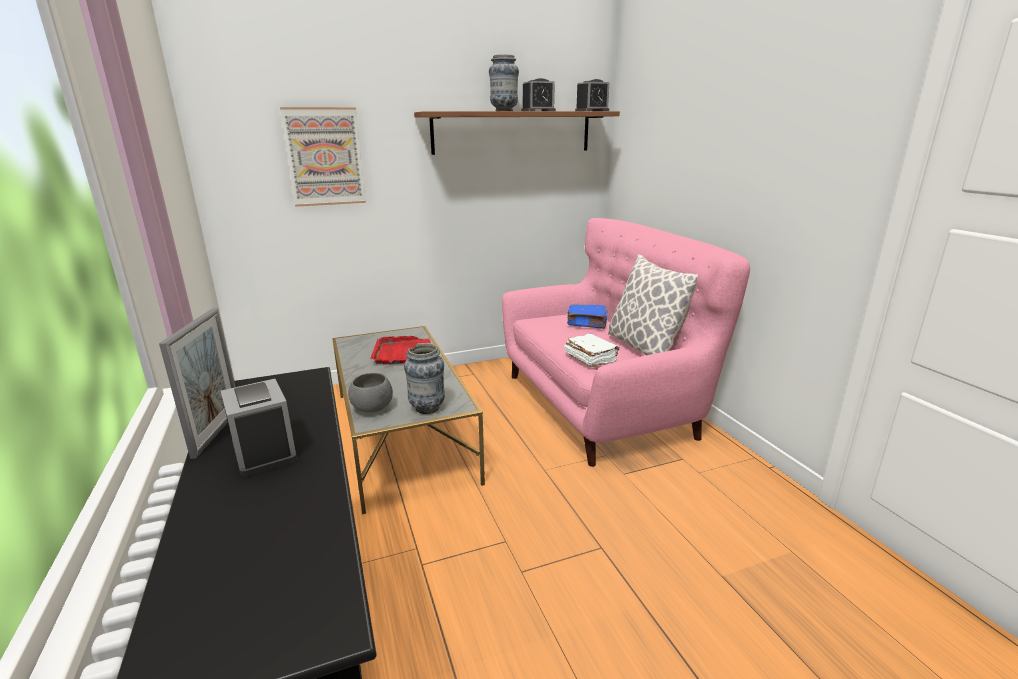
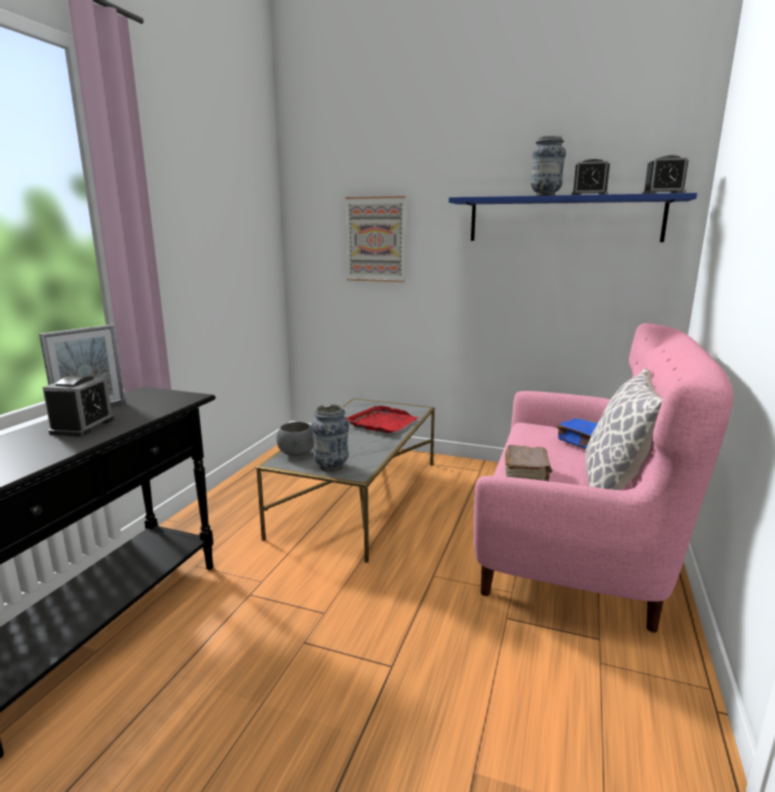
camera: 40 degrees right, 5 degrees down
brown shelf [414,111,620,155] -> blue shelf [449,193,697,242]
white book [564,334,620,367] -> brown book [504,445,552,481]

